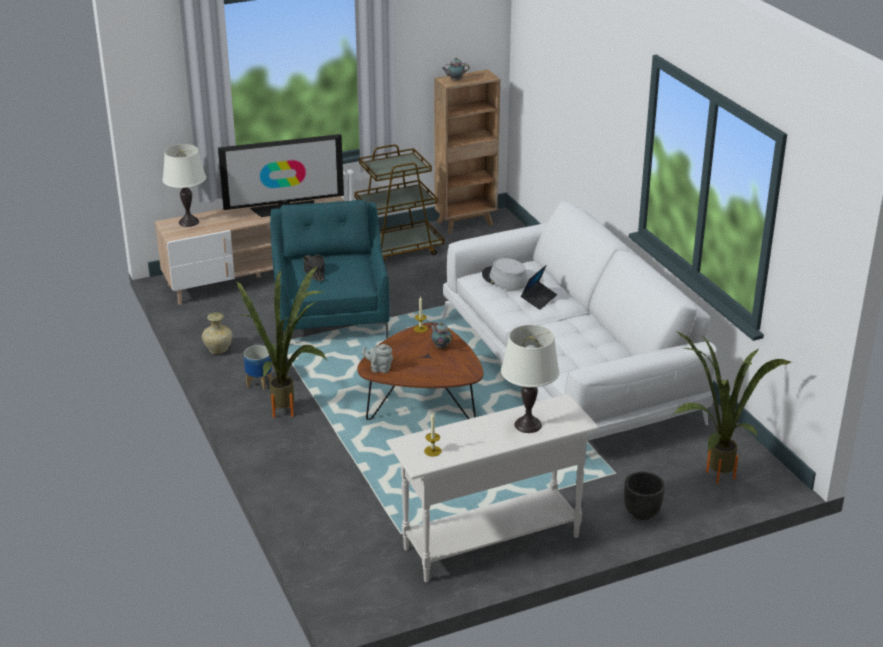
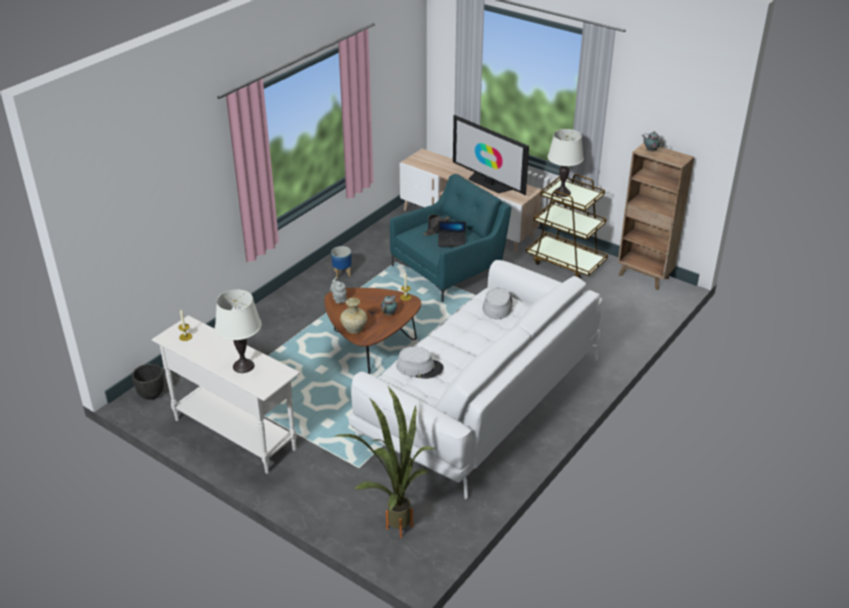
camera: 60 degrees right, 5 degrees up
white table lamp [162,144,206,227] -> white table lamp moved to [548,129,584,197]
beige vase [202,313,233,354] -> beige vase moved to [340,298,367,334]
potted plant [236,266,327,418] -> none
laptop [521,265,557,310] -> laptop moved to [438,221,466,247]
black planter [624,472,665,520] -> black planter moved to [132,364,164,400]
none -> grey hat [396,347,443,379]

